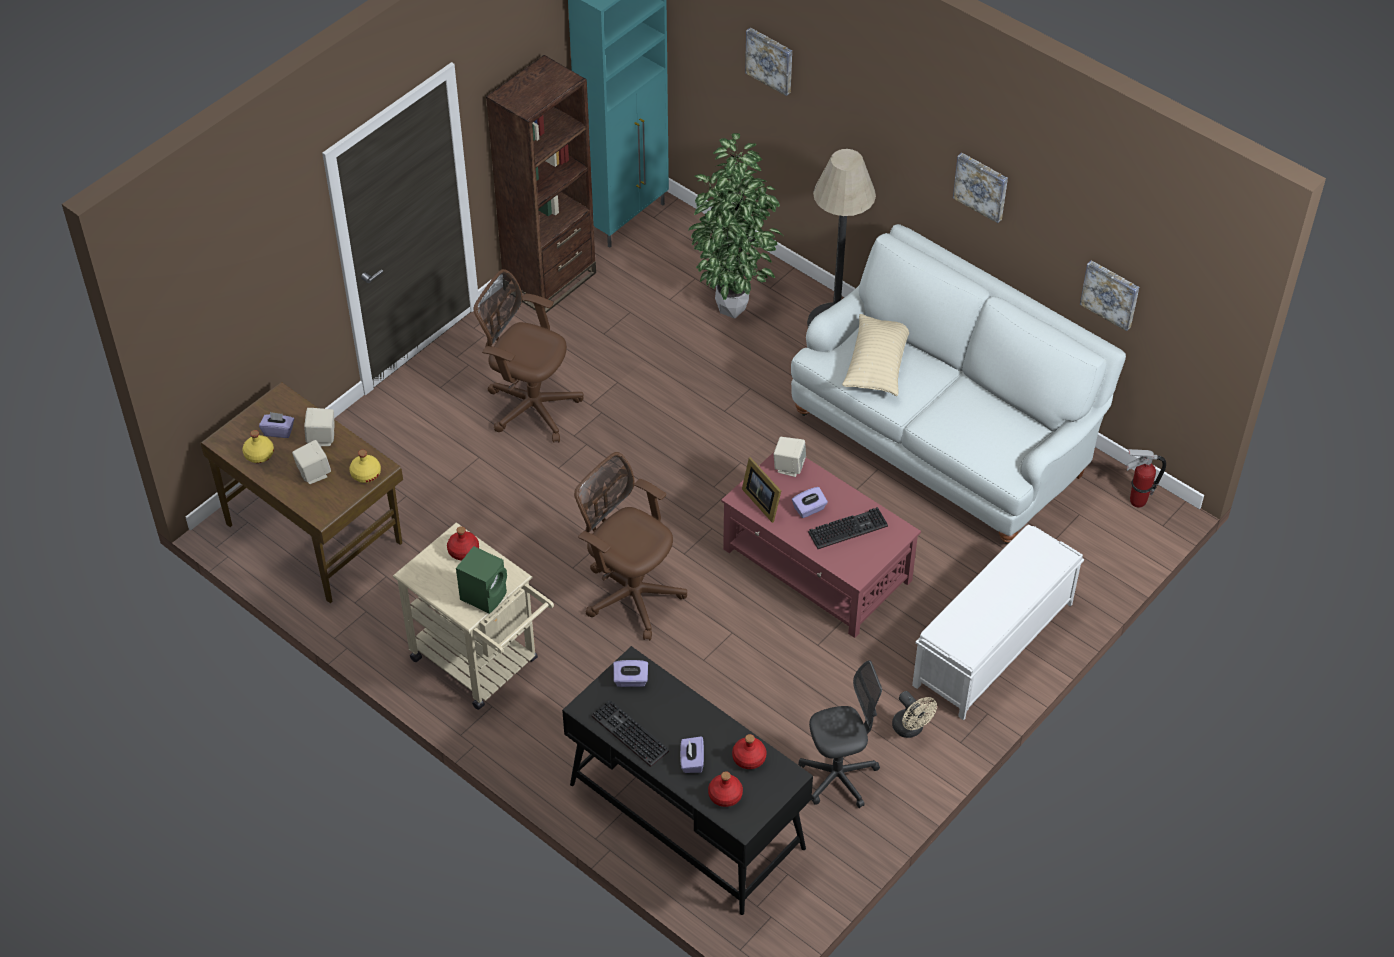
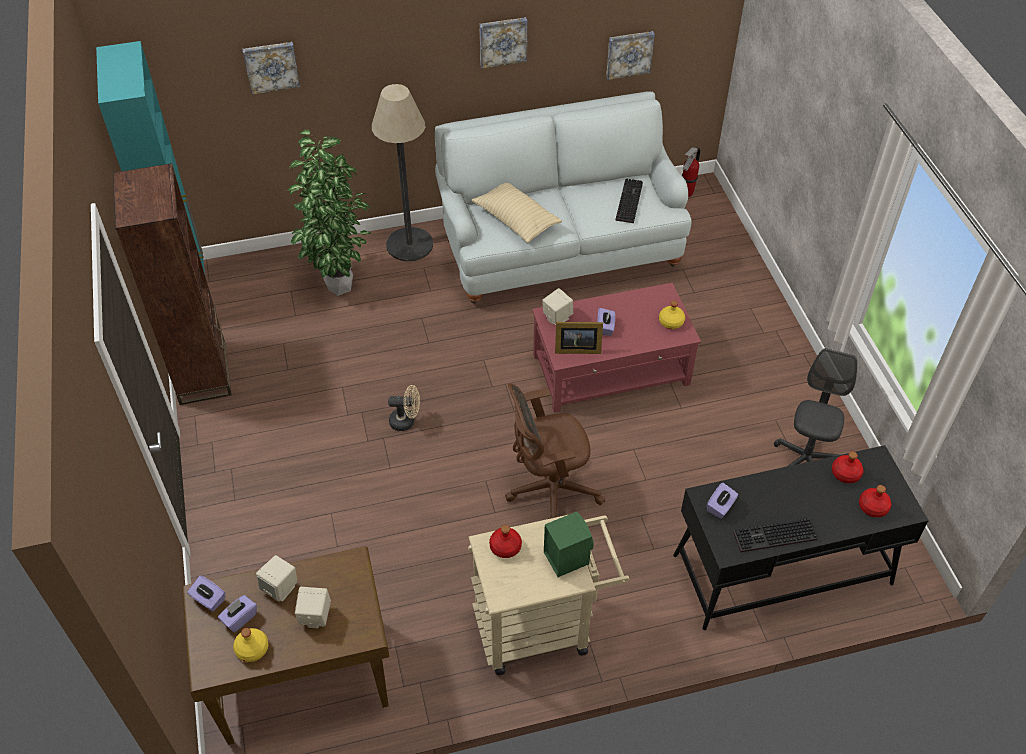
camera: 55 degrees left, 0 degrees up
yellow bottle [349,450,381,483] -> yellow bottle moved to [659,301,685,329]
brown office chair [474,269,584,443] -> none
purple tissue box [680,736,704,773] -> purple tissue box moved to [187,575,225,612]
keyboard [808,507,888,549] -> keyboard moved to [615,178,643,223]
beige fan [892,691,937,738] -> beige fan moved to [388,385,420,431]
white bench [912,525,1084,720] -> none

